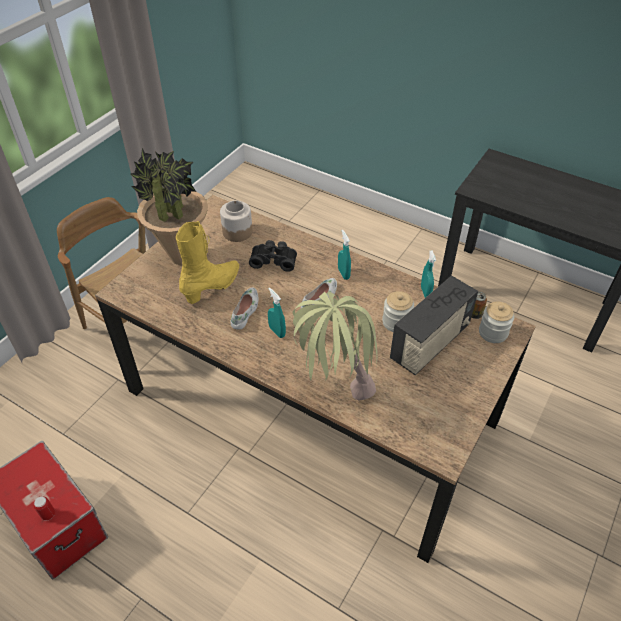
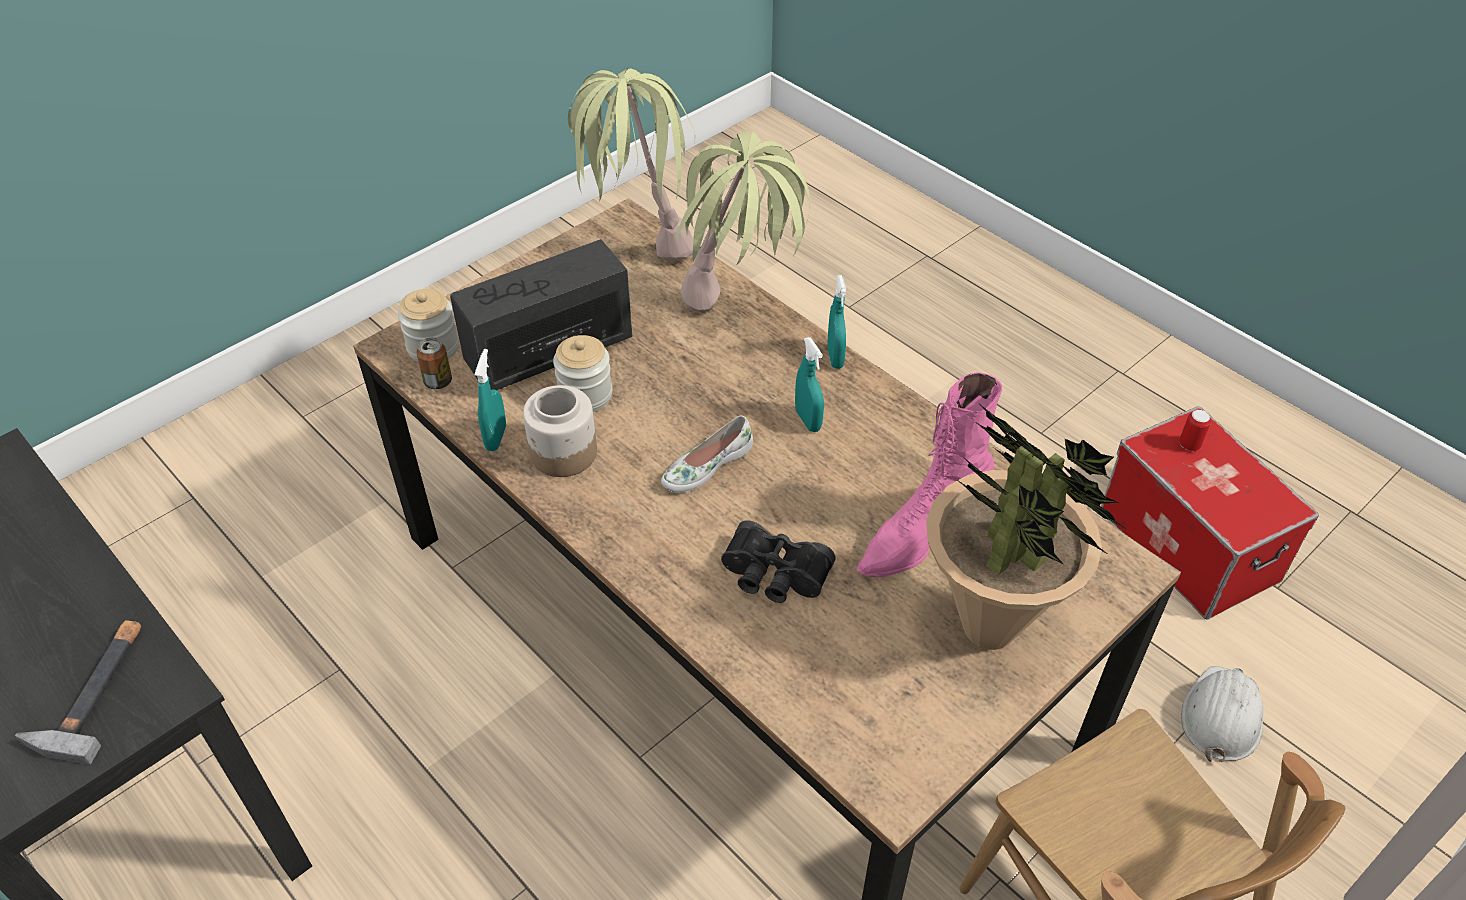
camera: 165 degrees left, 0 degrees up
yellow boot [176,221,239,304] -> pink boot [857,372,1002,577]
jar [220,200,253,242] -> jar moved to [523,385,597,477]
white shoe [230,288,259,330] -> none
turquoise spray bottle [338,230,351,280] -> turquoise spray bottle moved to [827,275,846,369]
none -> hammer [15,620,141,764]
none -> potted plant [568,68,695,261]
none -> white hard hat [1181,666,1263,762]

